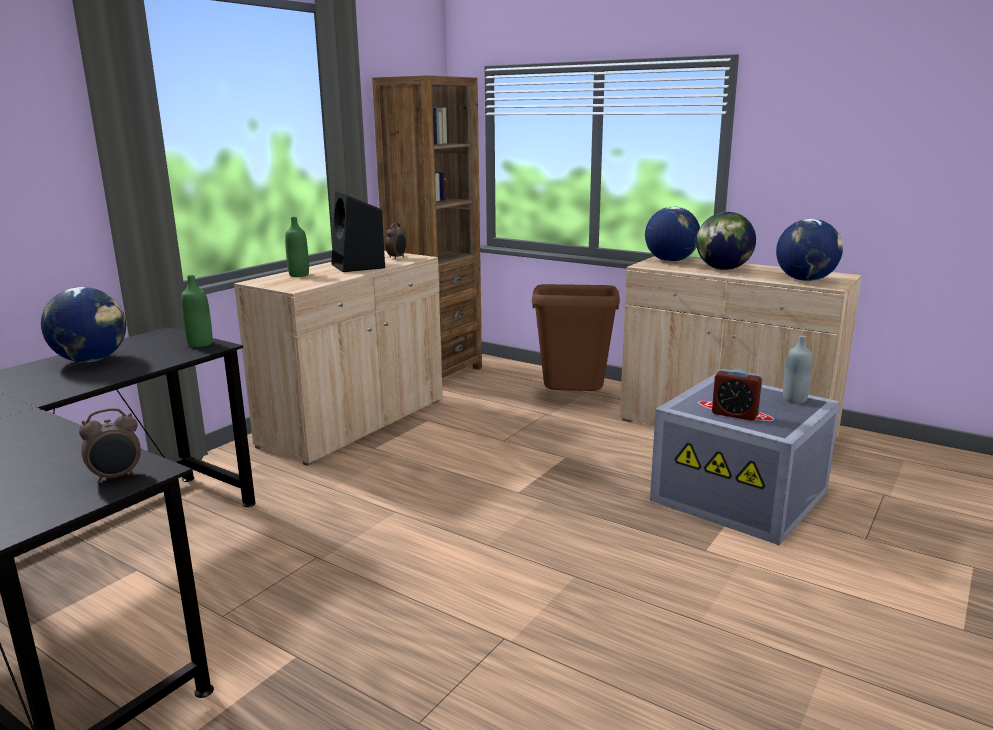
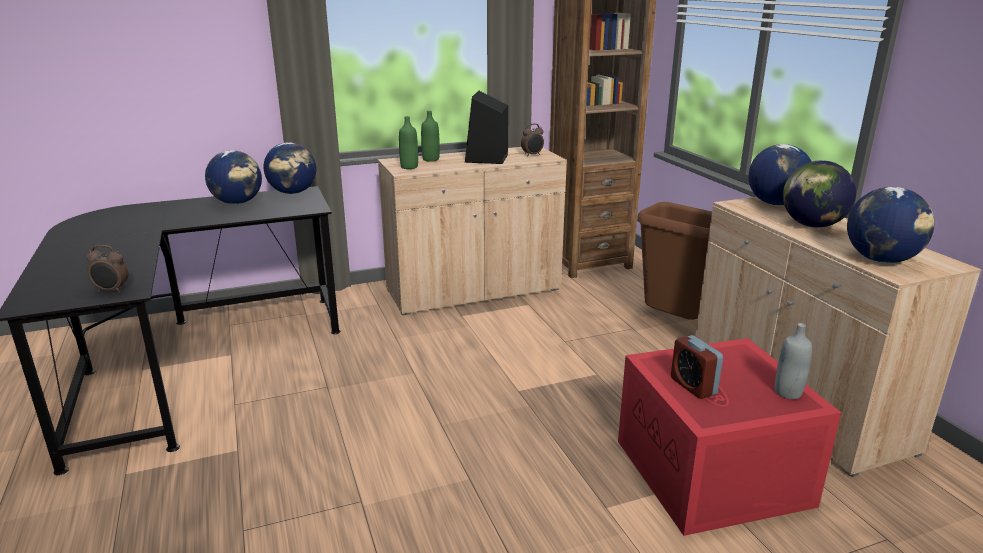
camera: 35 degrees right, 5 degrees up
green bottle [181,275,213,347] -> green bottle moved to [399,116,418,169]
grey storage box [650,374,840,545] -> red storage box [618,338,841,536]
none -> globe [263,142,316,194]

